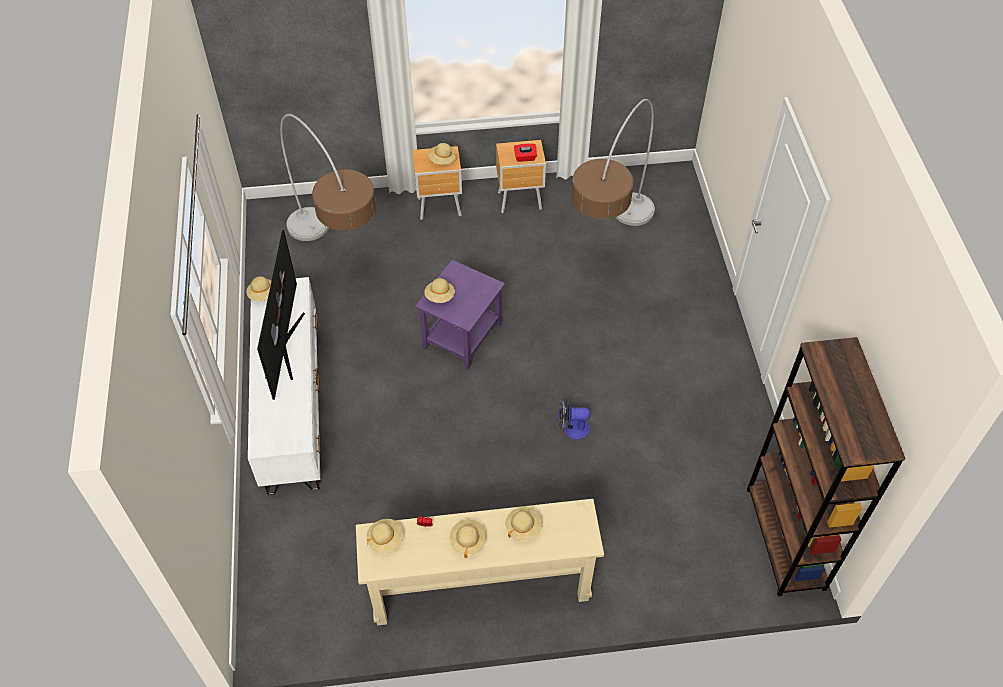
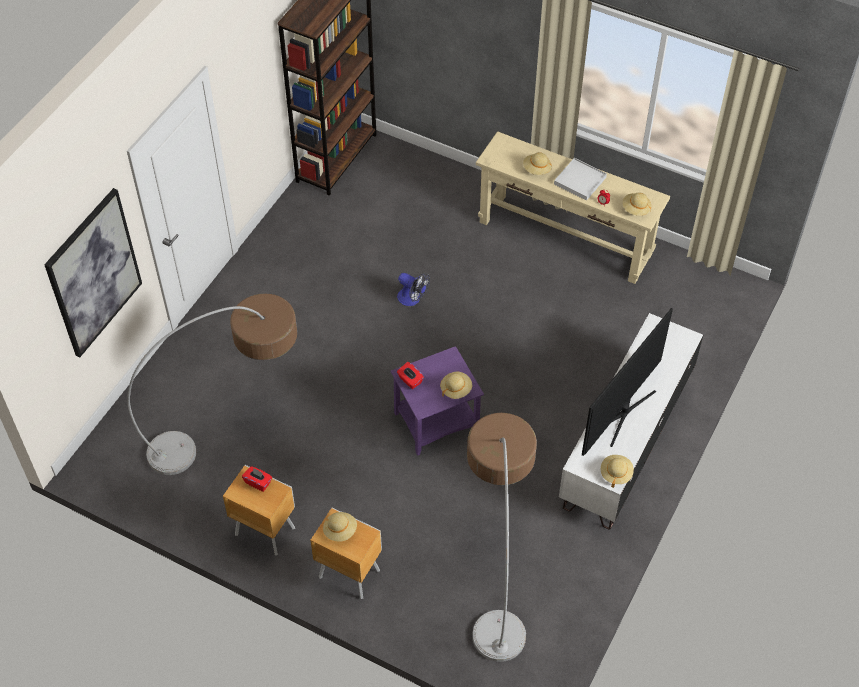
camera: 145 degrees left, 0 degrees up
beige hat [450,520,486,558] -> white tray [554,158,607,201]
none -> picture [44,188,142,357]
none -> red tissue box [397,362,424,389]

